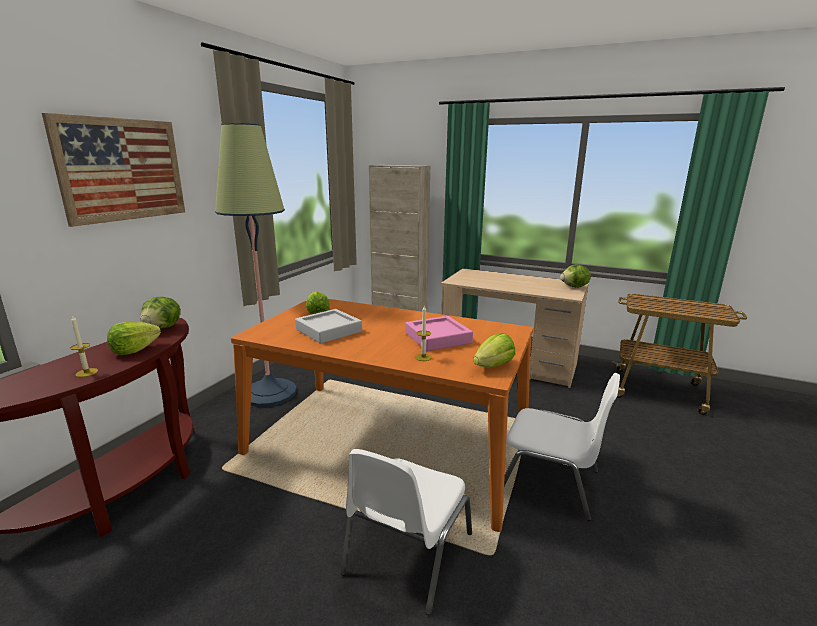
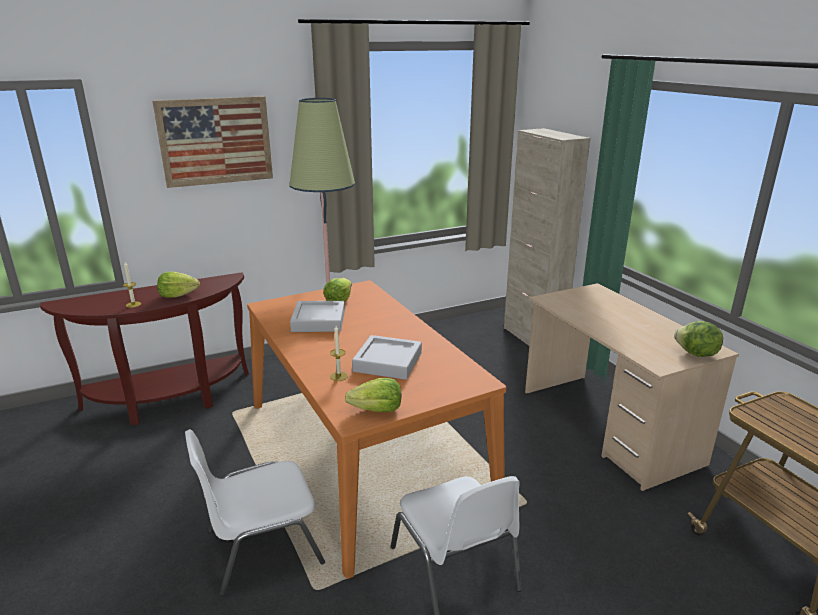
camera: 40 degrees right, 5 degrees up
lettuce [141,297,181,329] -> none
pink tray [405,316,473,351] -> grey tray [352,335,422,380]

